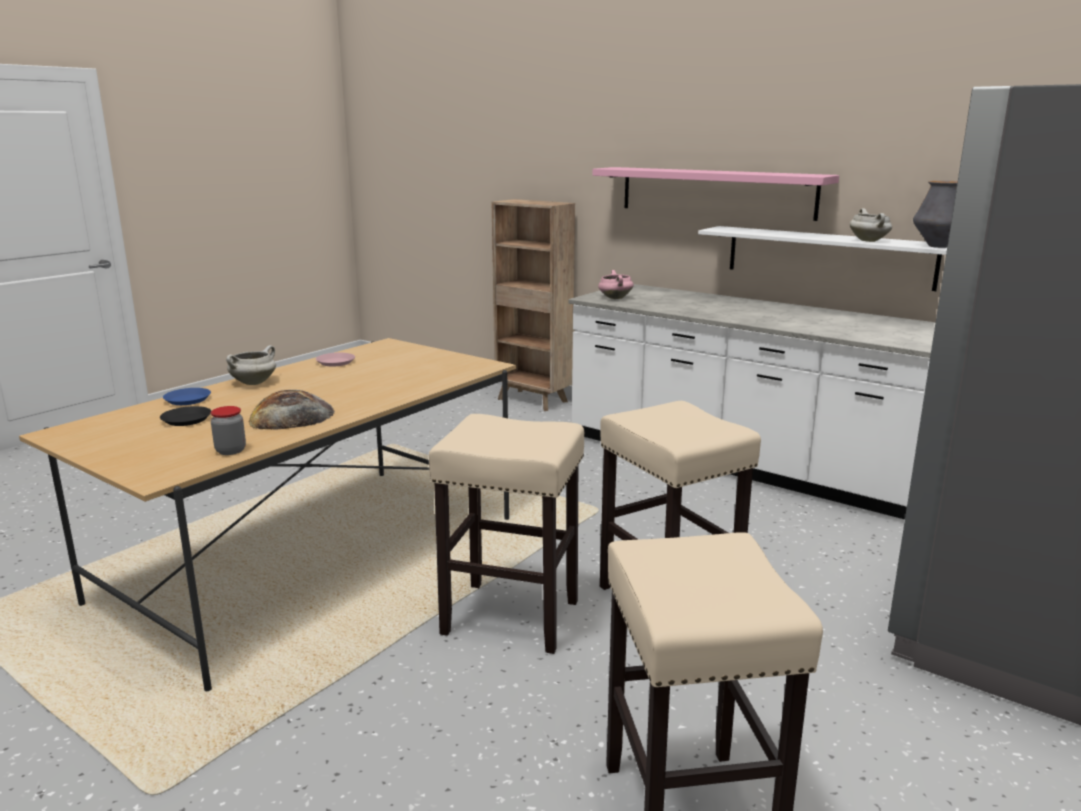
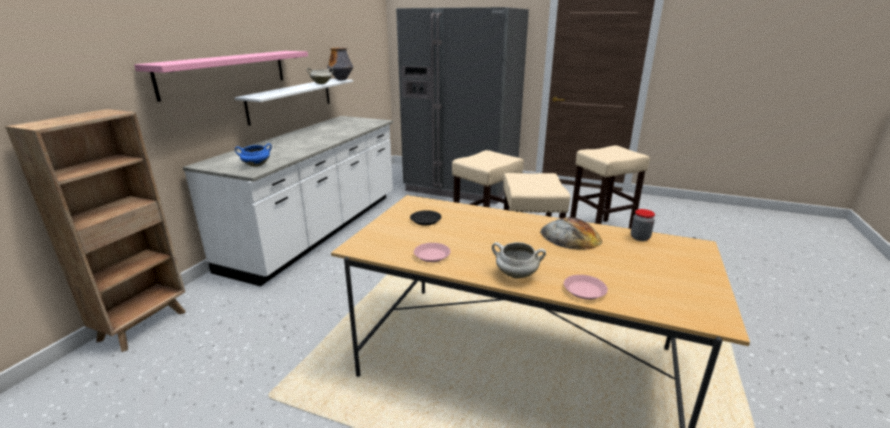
camera: 105 degrees left, 5 degrees up
black plate [160,406,211,426] -> black plate moved to [410,210,441,225]
blue plate [163,388,211,405] -> pink plate [564,275,608,300]
pink cooking pot [598,270,634,299] -> blue cooking pot [235,143,272,167]

